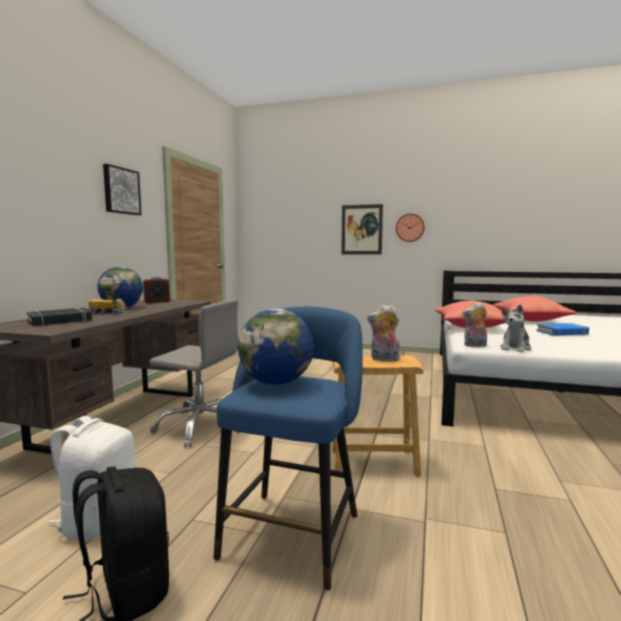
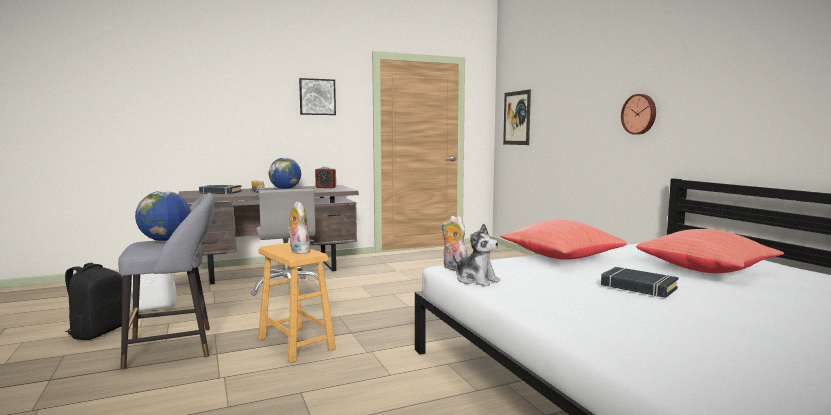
camera: 50 degrees right, 0 degrees up
blue stool [213,306,363,591] -> grey stool [118,193,215,370]
picture [341,204,383,255] -> picture moved to [503,89,531,145]
plush toy [500,304,531,353] -> plush toy turned 135 degrees counterclockwise [452,224,500,286]
blue book [537,323,589,336] -> black book [601,267,678,298]

